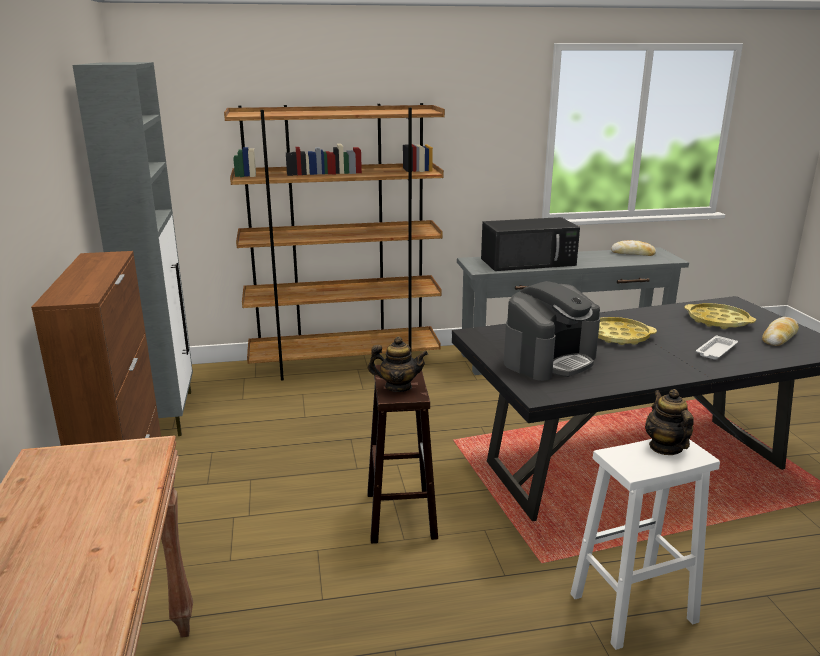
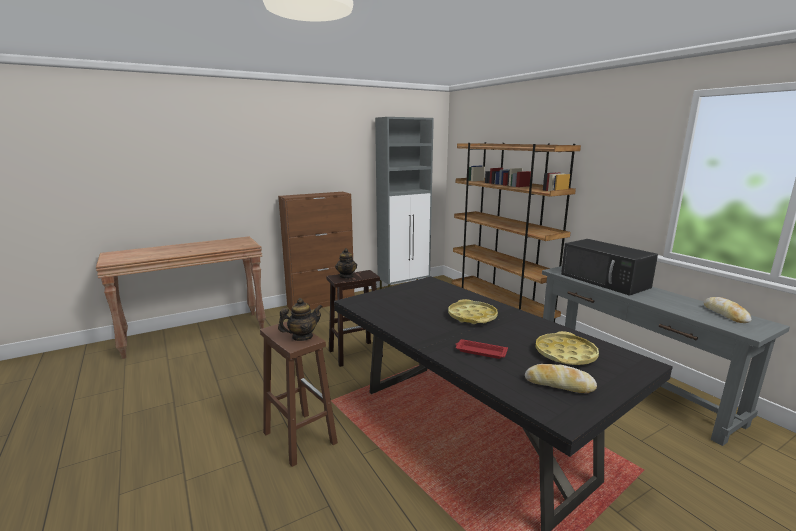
camera: 70 degrees right, 5 degrees down
coffee machine [504,281,600,381] -> none
white stool [570,439,720,650] -> brown stool [260,322,338,467]
white tray [696,335,738,360] -> red tray [456,339,508,359]

